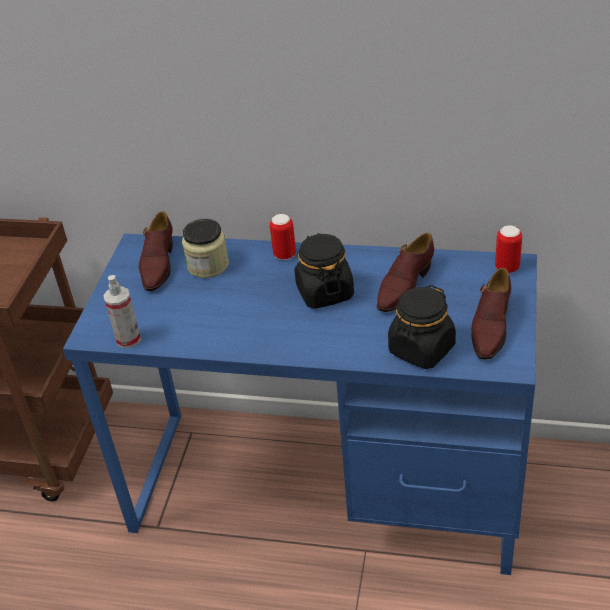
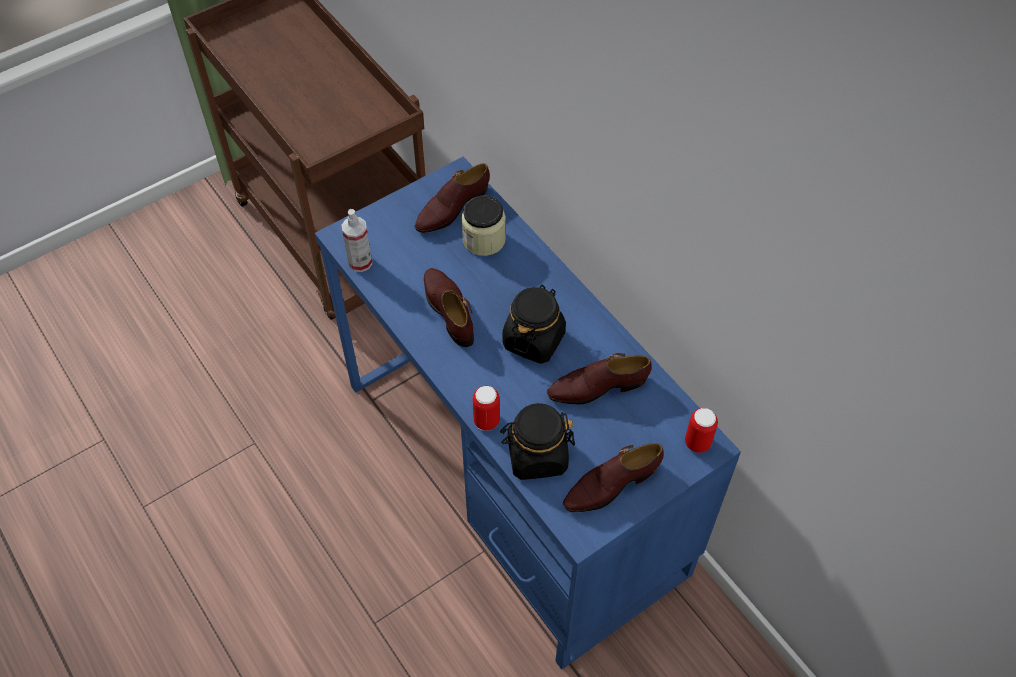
camera: 40 degrees right, 15 degrees up
can [270,214,296,260] -> can moved to [473,386,500,431]
none -> brown shoe [424,268,474,347]

